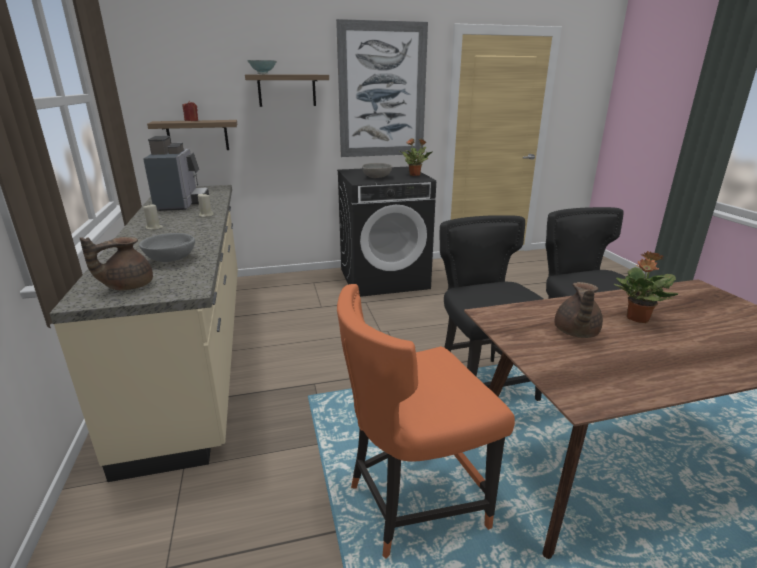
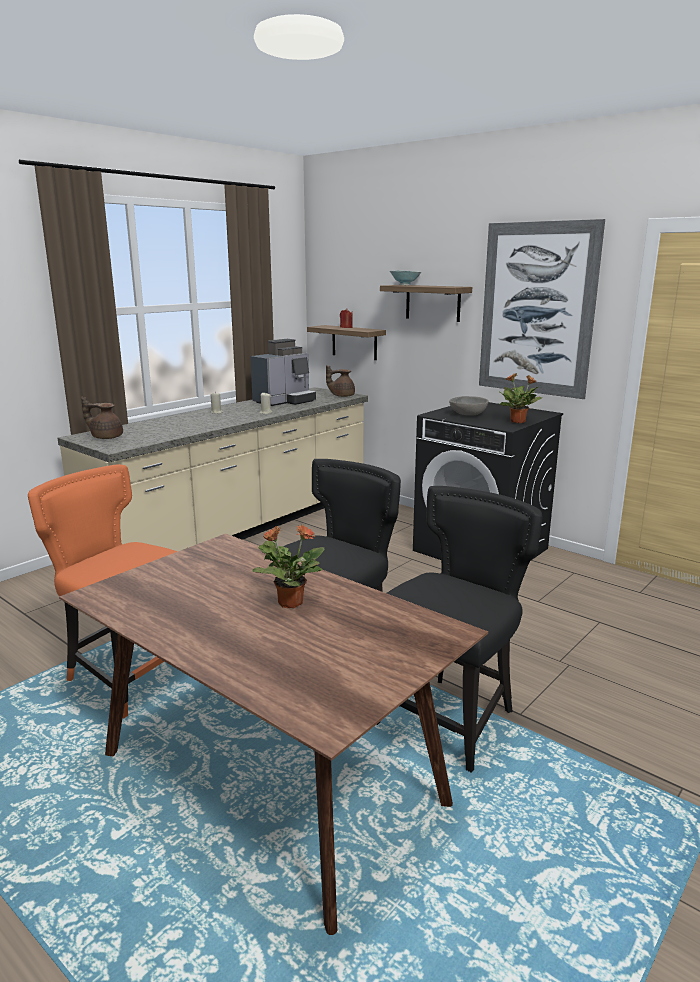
camera: 55 degrees right, 5 degrees down
grey bowl [139,233,195,262] -> none
brown teapot [554,282,603,338] -> brown teapot moved to [326,365,355,397]

